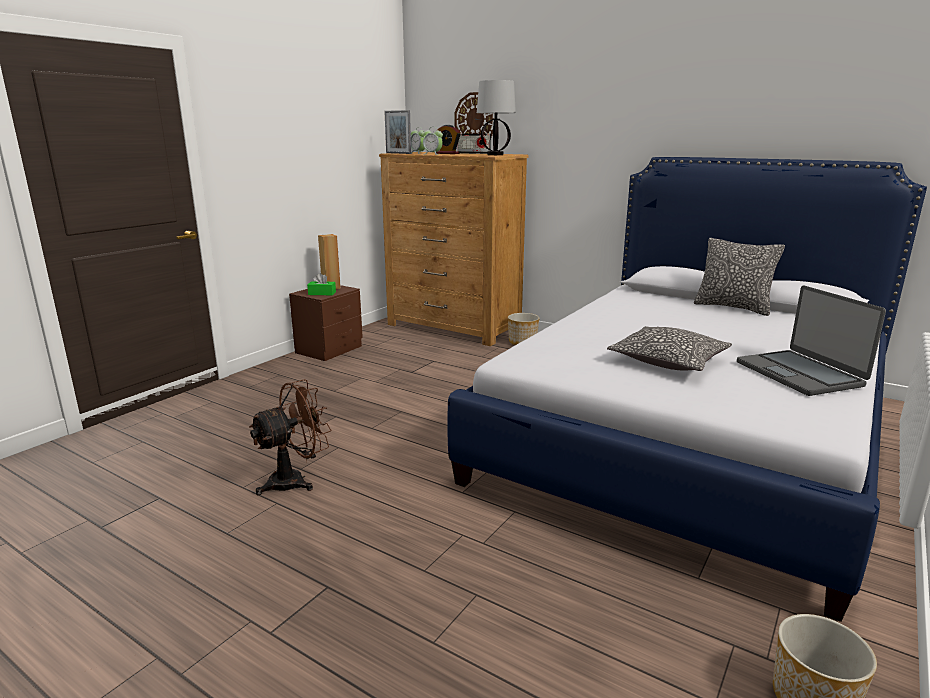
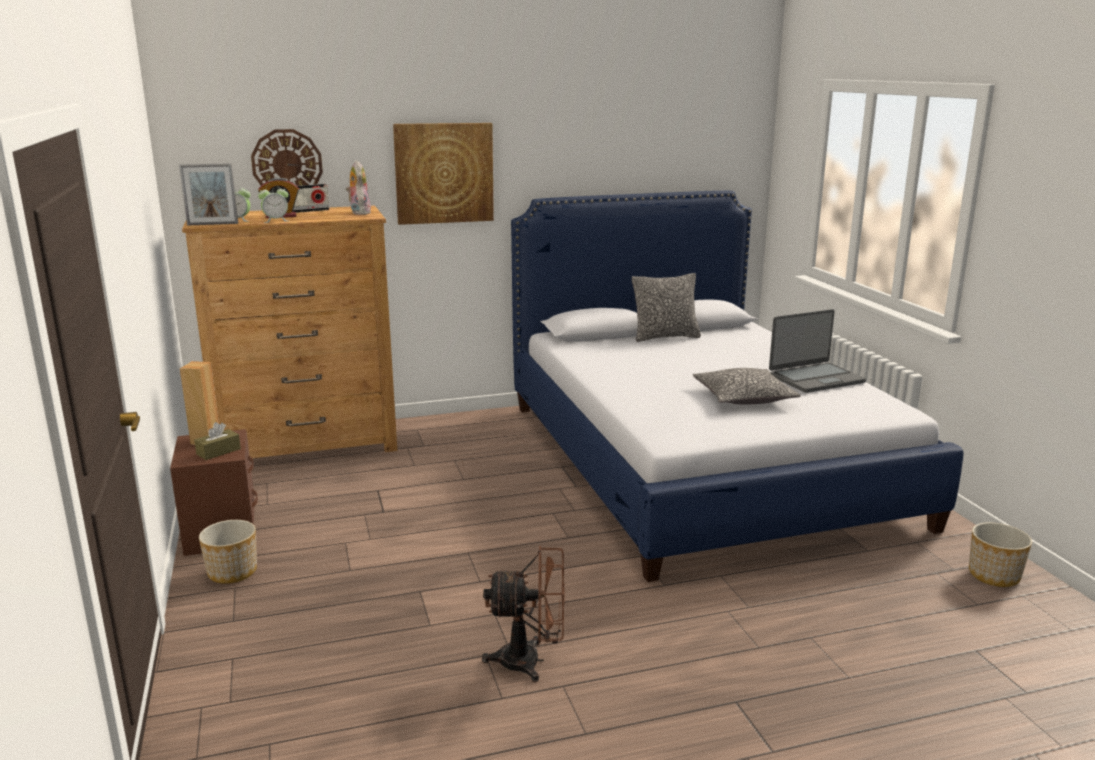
camera: 50 degrees left, 0 degrees up
brown fan [249,379,331,495] -> brown fan turned 90 degrees clockwise [482,546,565,682]
green tissue box [307,273,336,295] -> brown tissue box [194,422,241,460]
table lamp [477,80,516,155] -> plush toy [346,160,371,215]
planter [508,313,539,345] -> planter moved to [199,520,257,584]
laptop [737,286,886,396] -> laptop turned 45 degrees counterclockwise [769,309,866,393]
none -> picture [393,123,494,225]

